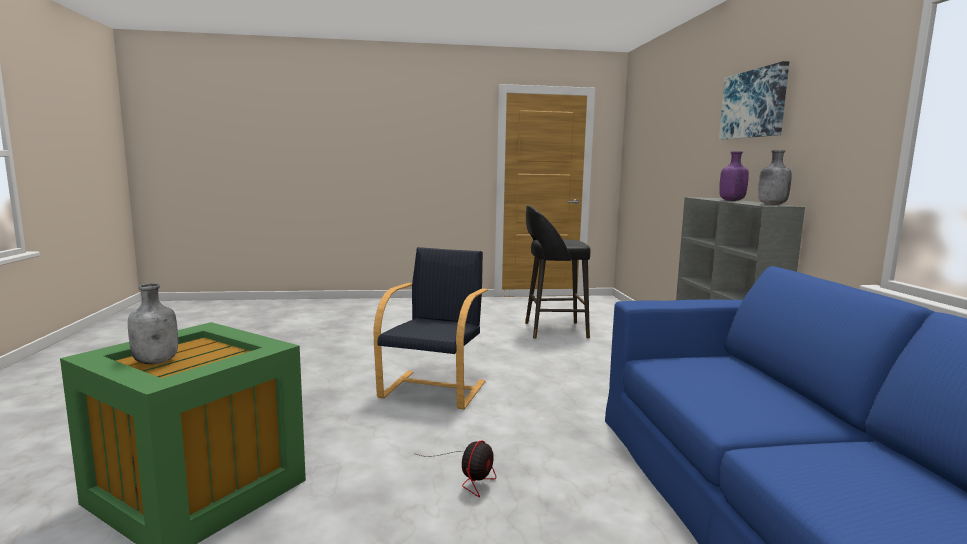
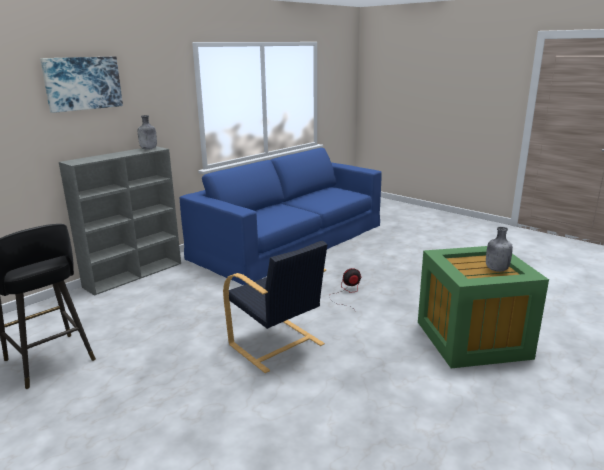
camera: 130 degrees left, 10 degrees up
black armchair [373,247,488,410] -> black armchair turned 105 degrees counterclockwise [223,241,327,373]
purple bottle [719,151,749,201] -> none

